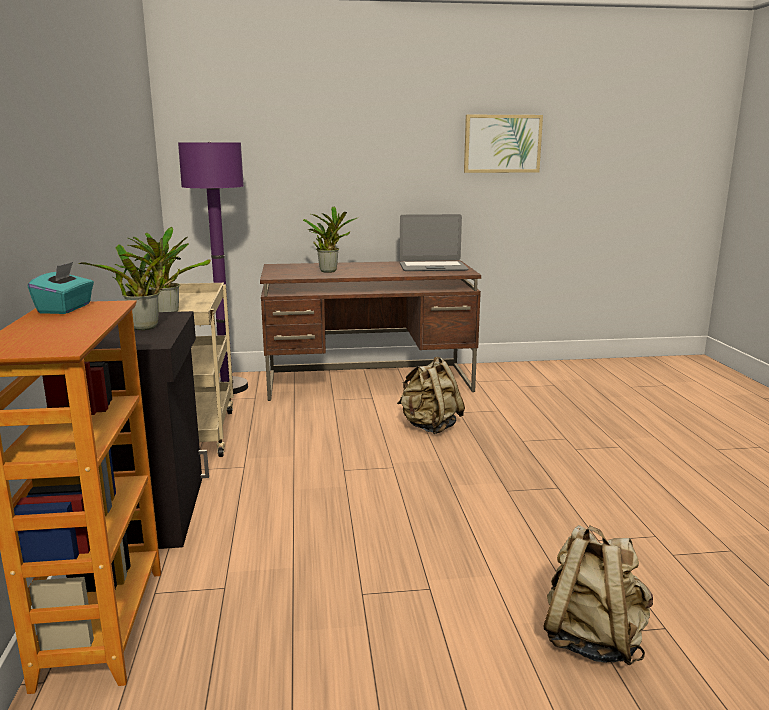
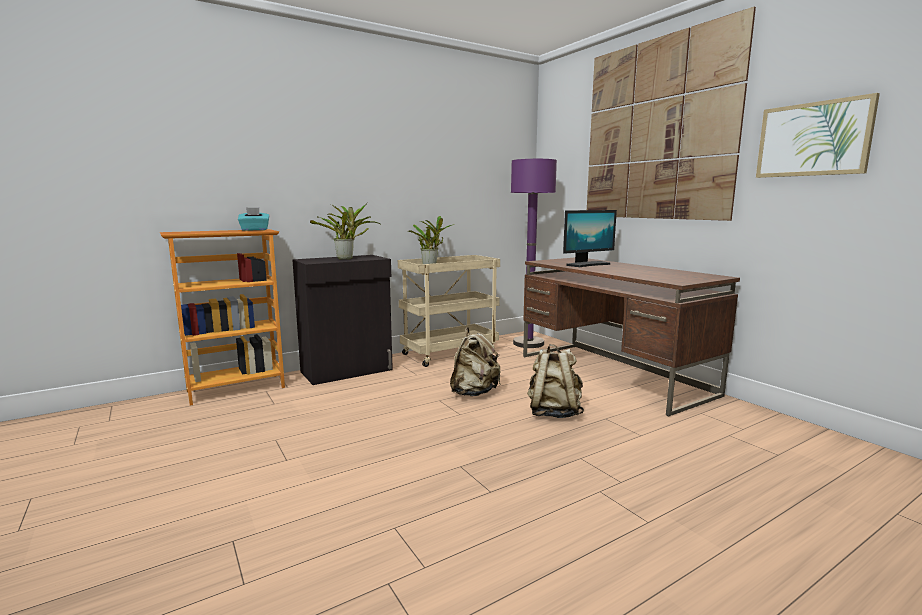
camera: 65 degrees right, 5 degrees down
potted plant [303,207,357,273] -> monitor [563,210,617,267]
laptop [400,214,468,271] -> none
beige backpack [543,525,653,665] -> beige backpack moved to [450,327,500,396]
none -> picture [587,7,756,221]

